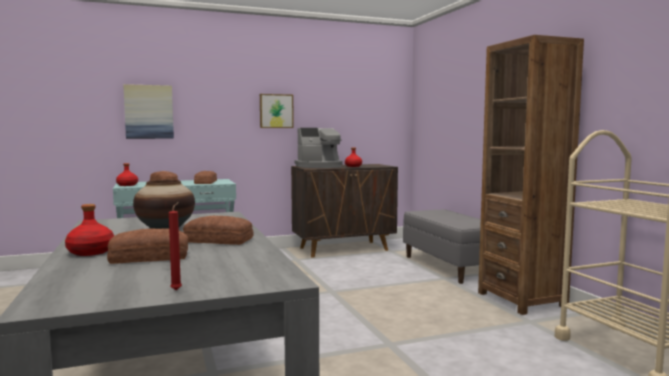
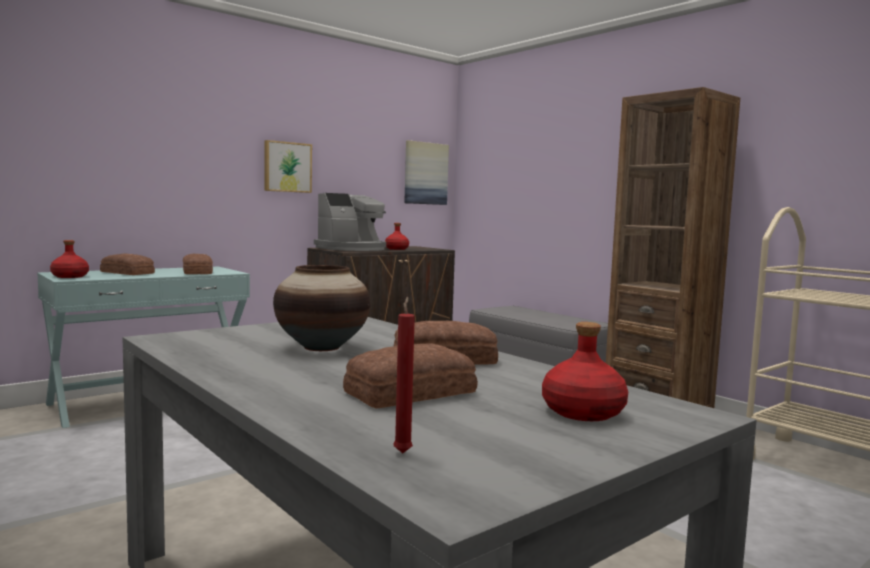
camera: 20 degrees left, 0 degrees up
red bottle [65,204,114,256] -> red bottle moved to [542,322,628,421]
picture [123,84,174,139] -> picture moved to [404,140,449,205]
red candle [169,202,182,290] -> red candle moved to [393,297,415,453]

